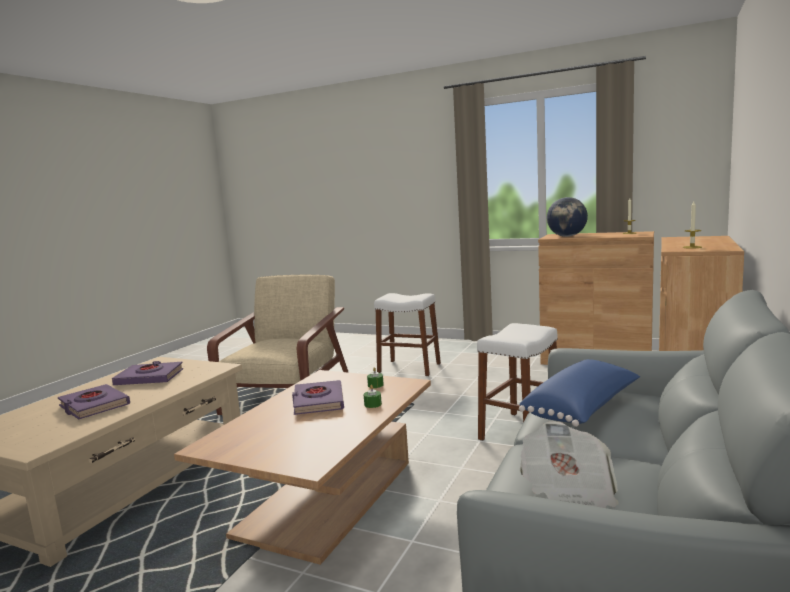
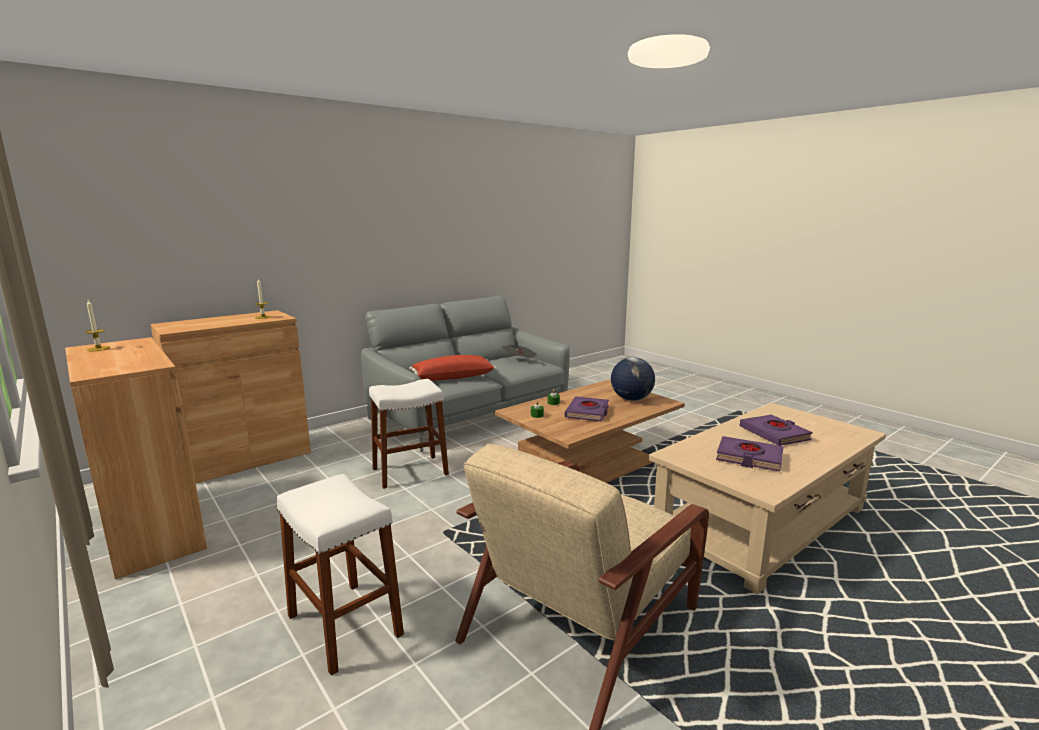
camera: 155 degrees left, 5 degrees up
blue pillow [519,359,640,427] -> red pillow [409,355,497,381]
globe [547,197,588,237] -> globe moved to [611,357,655,401]

